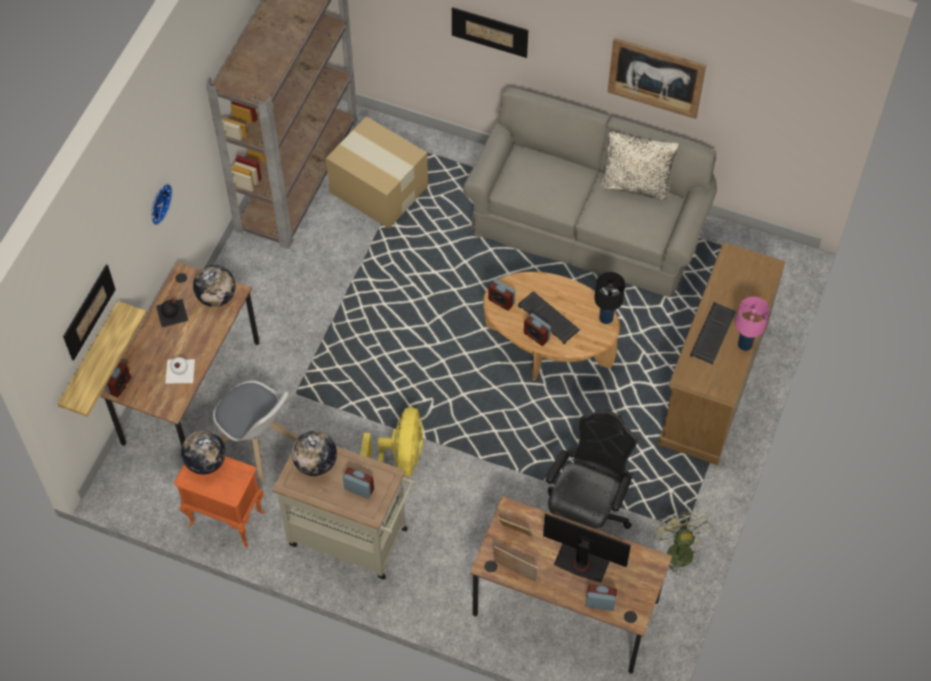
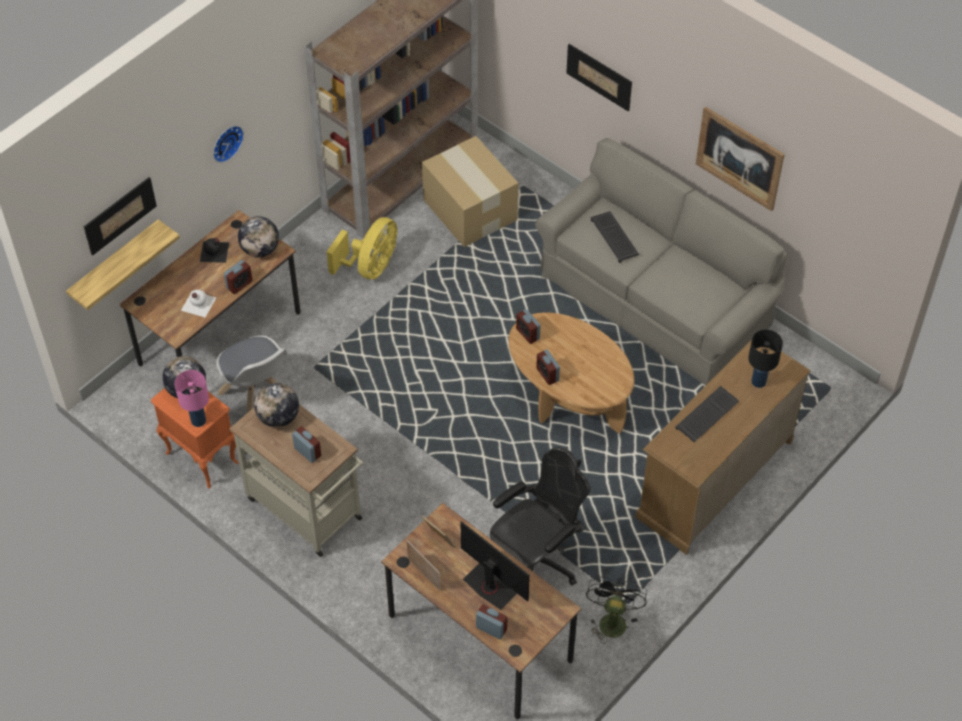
camera: 20 degrees right, 5 degrees down
alarm clock [105,362,131,397] -> alarm clock moved to [224,260,252,294]
yellow fan [360,407,423,477] -> yellow fan moved to [327,217,397,280]
keyboard [518,291,580,345] -> keyboard moved to [591,211,639,263]
black table lamp [594,272,625,324] -> black table lamp moved to [748,330,783,388]
beige pillow [601,131,680,200] -> none
green fan [652,511,712,575] -> black fan [586,577,647,644]
pink table lamp [735,297,770,351] -> pink table lamp moved to [175,370,209,427]

